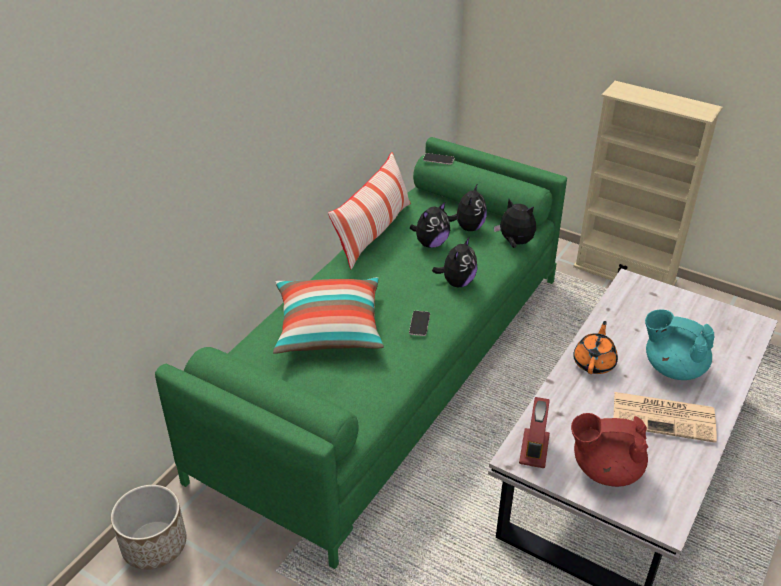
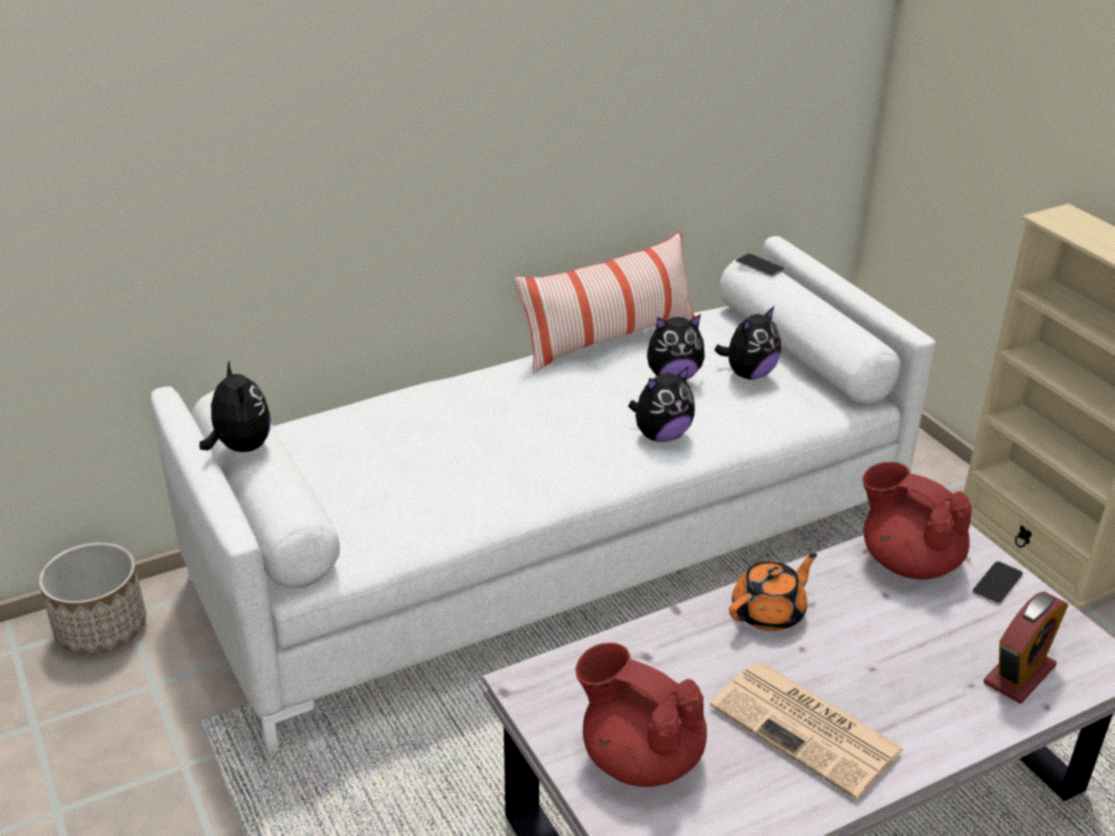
camera: 30 degrees right, 5 degrees down
green sofa [155,137,567,569] -> white sofa [151,236,935,754]
pillow [273,277,384,354] -> none
phone [409,311,430,336] -> phone moved to [972,561,1023,605]
plush toy [494,199,536,248] -> plush toy moved to [199,361,271,452]
alarm clock [519,397,550,468] -> alarm clock moved to [983,592,1068,703]
turquoise teapot [645,309,715,380] -> none
none -> red teapot [862,462,972,579]

